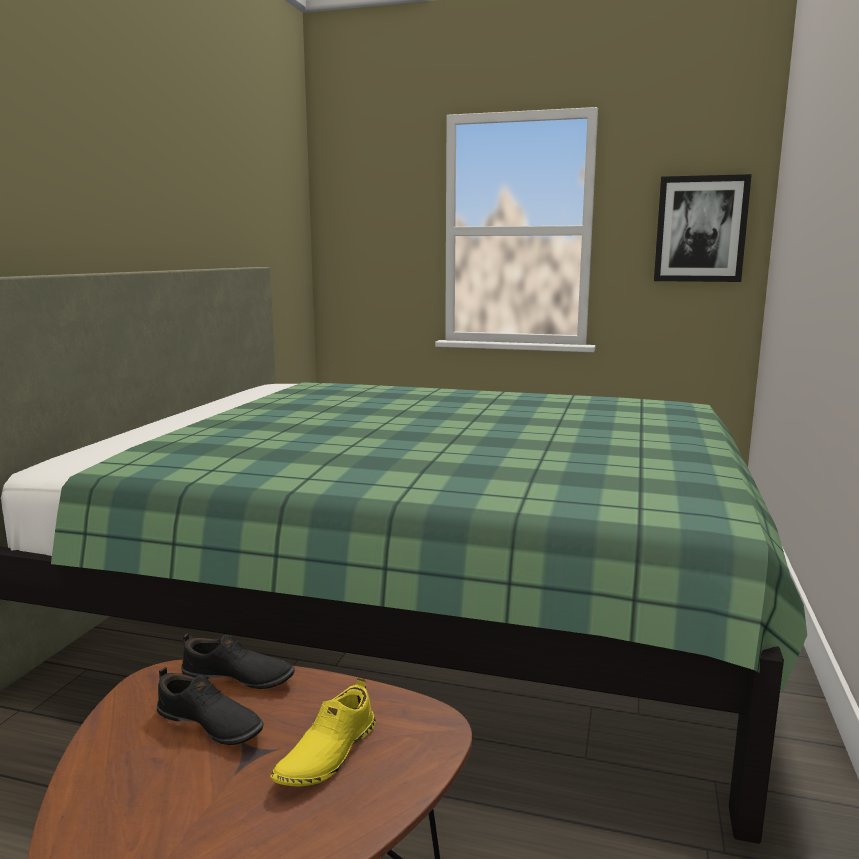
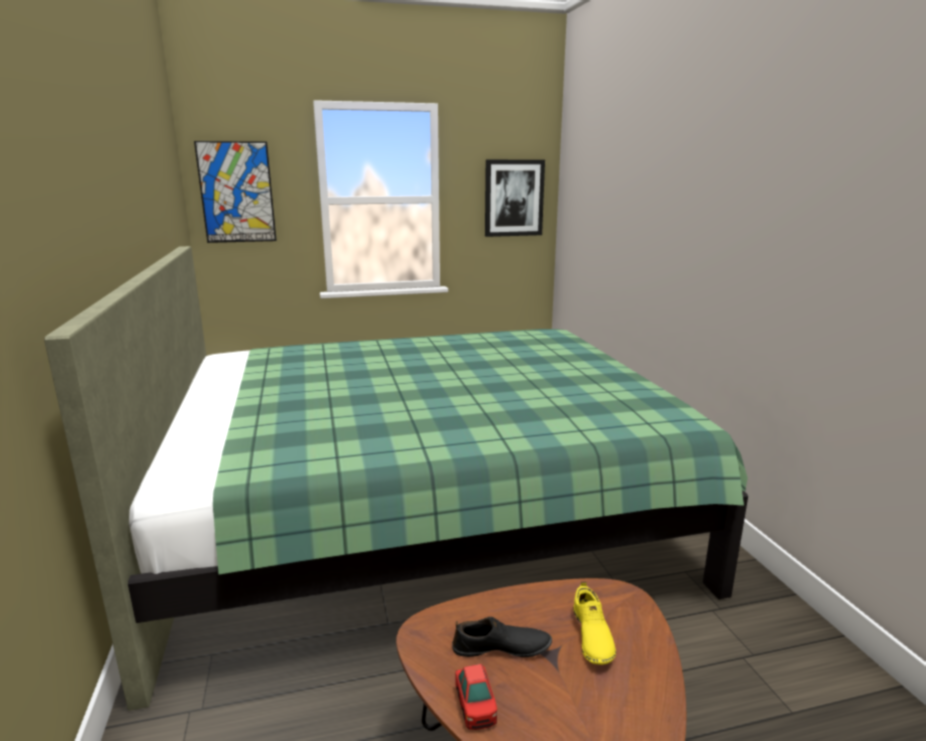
camera: 30 degrees left, 5 degrees up
black shoe [181,633,295,689] -> none
none -> picture [194,141,277,243]
none -> toy car [456,664,497,730]

